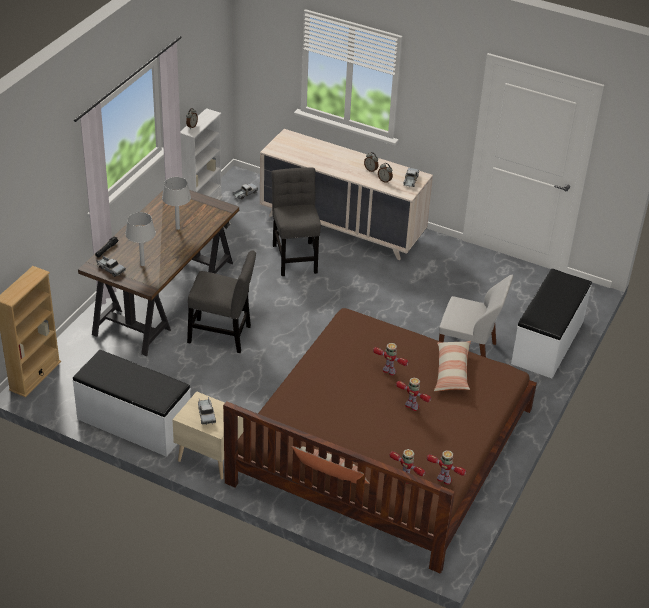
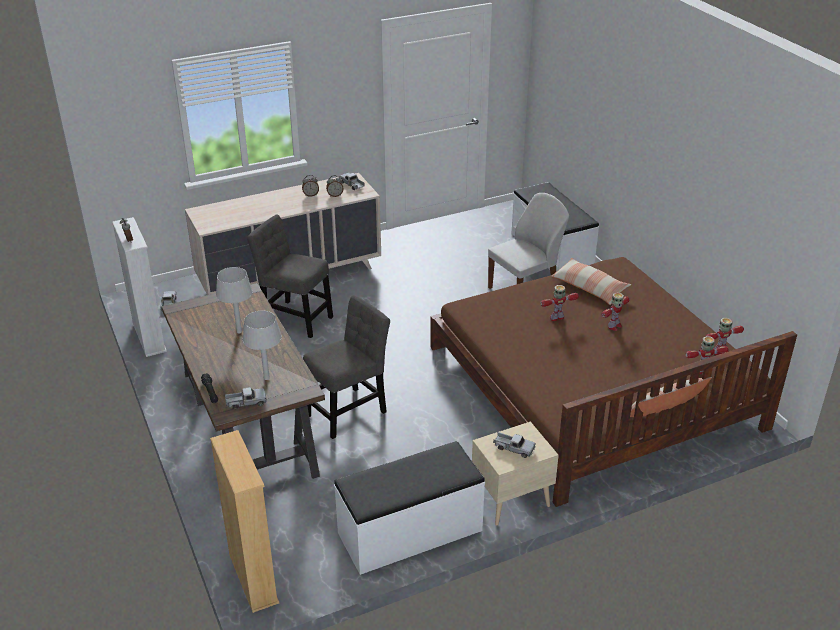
camera: 50 degrees left, 5 degrees down
toy robot [396,378,431,411] -> toy robot turned 150 degrees clockwise [602,292,629,331]

